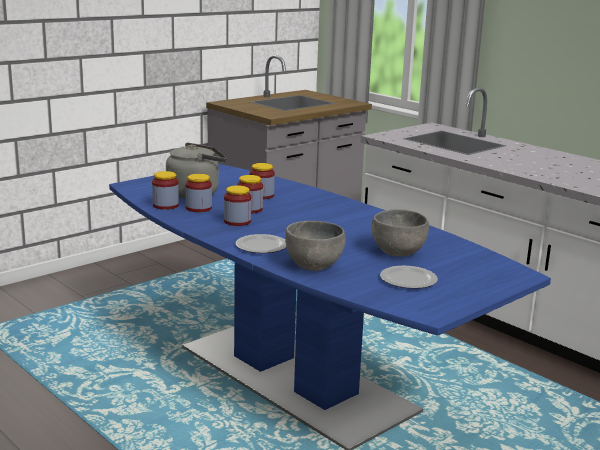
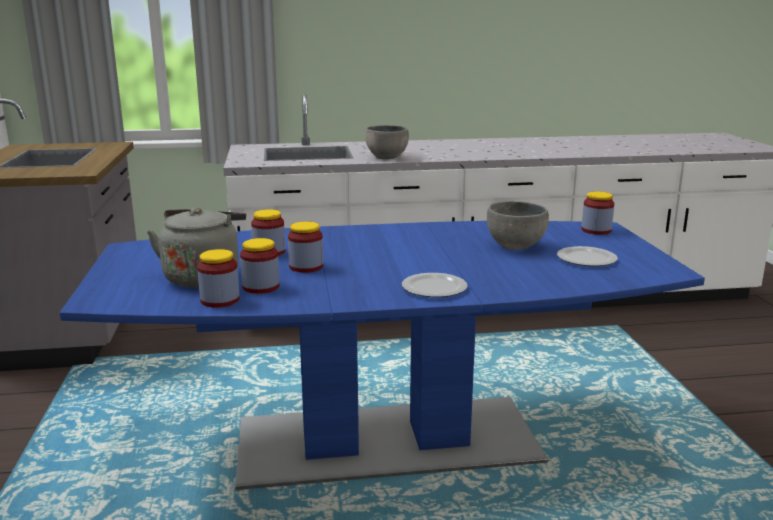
camera: 55 degrees left, 0 degrees up
jar [224,185,252,226] -> jar moved to [581,191,614,235]
grey bowl [285,221,346,271] -> grey bowl moved to [365,125,409,159]

